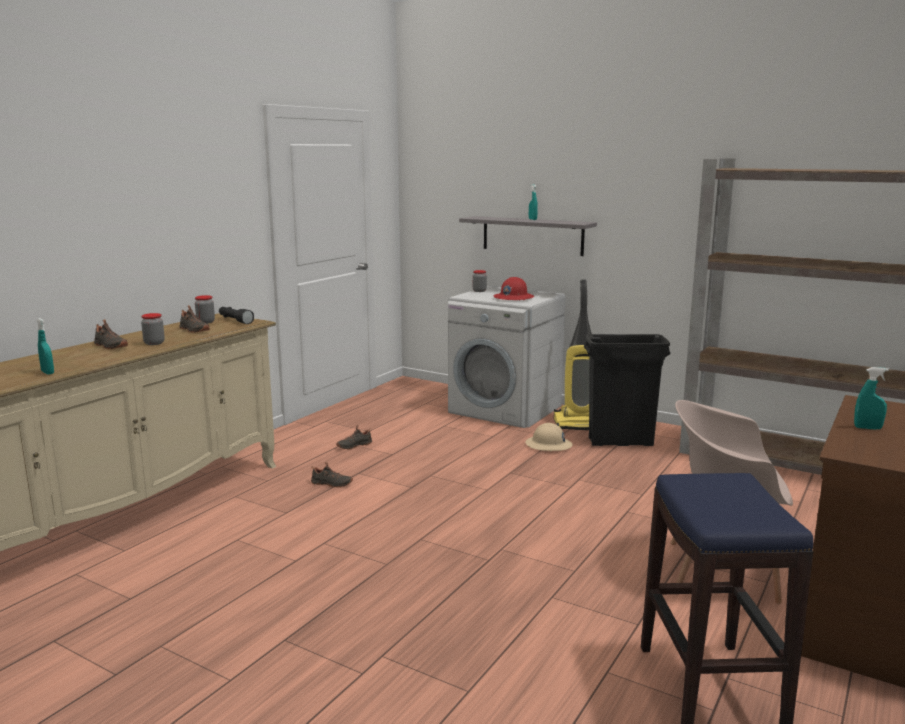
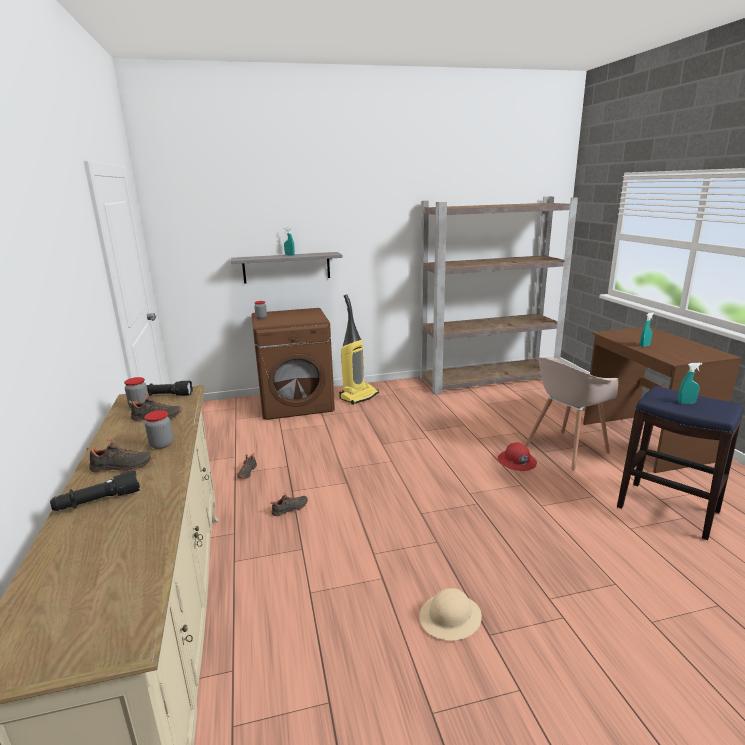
camera: 45 degrees left, 5 degrees up
turquoise spray bottle [37,318,54,374] -> turquoise spray bottle moved to [678,363,702,404]
white washing machine [448,286,566,428] -> brown washing machine [252,308,335,420]
red hard hat [494,277,534,300] -> red hard hat moved to [498,442,537,471]
beige hard hat [525,423,573,452] -> beige hard hat moved to [419,588,482,641]
black trash can [584,334,671,446] -> none
none -> black flashlight [50,470,140,511]

